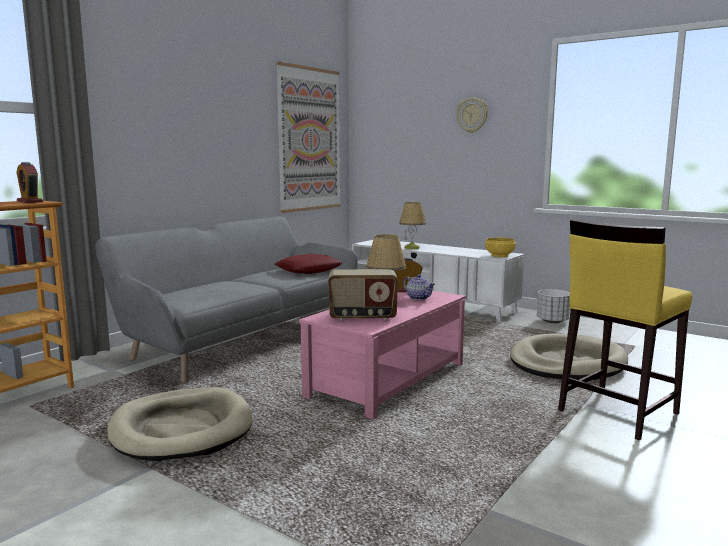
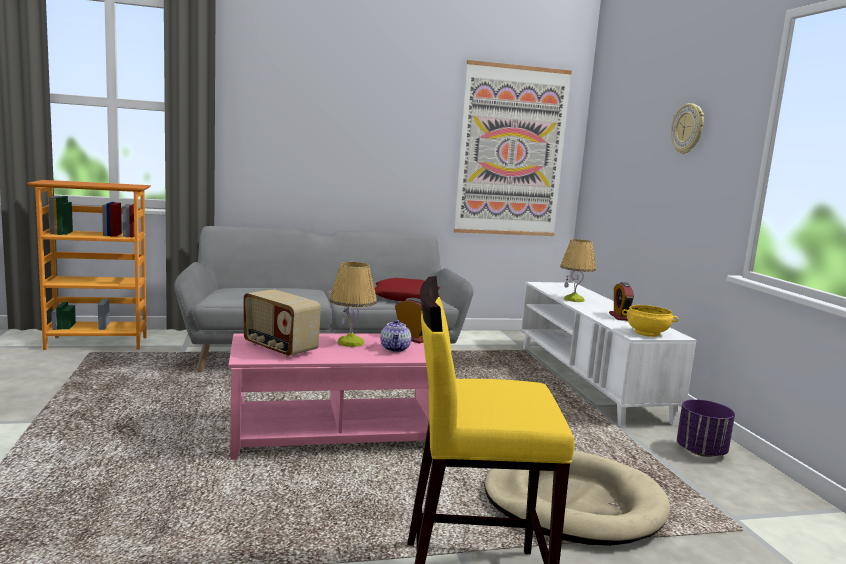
camera: 40 degrees right, 0 degrees up
alarm clock [16,162,43,203] -> alarm clock moved to [609,282,634,321]
beige dog bed [107,387,253,461] -> none
white planter [537,289,570,323] -> purple planter [677,399,735,457]

